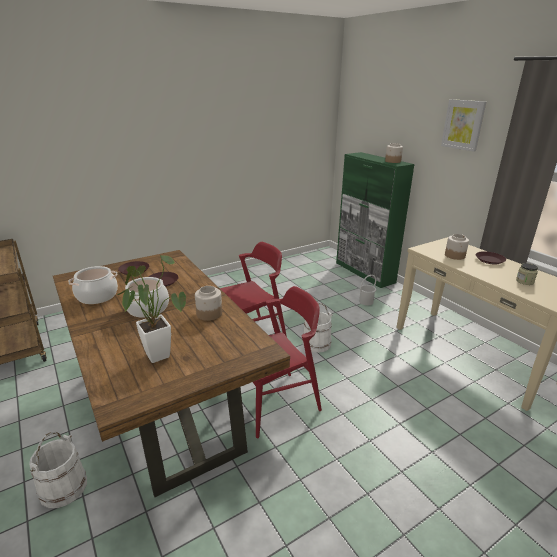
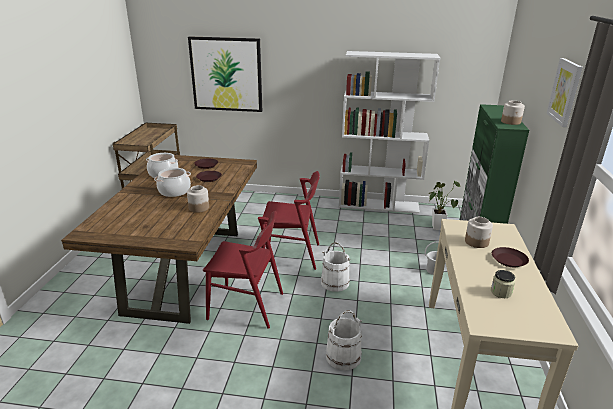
camera: 40 degrees right, 0 degrees up
white bucket [29,431,87,508] -> white bucket moved to [326,310,362,371]
potted plant [117,255,186,363] -> potted plant moved to [429,181,460,230]
none -> picture [188,36,262,112]
none -> white bookcase [339,51,440,214]

